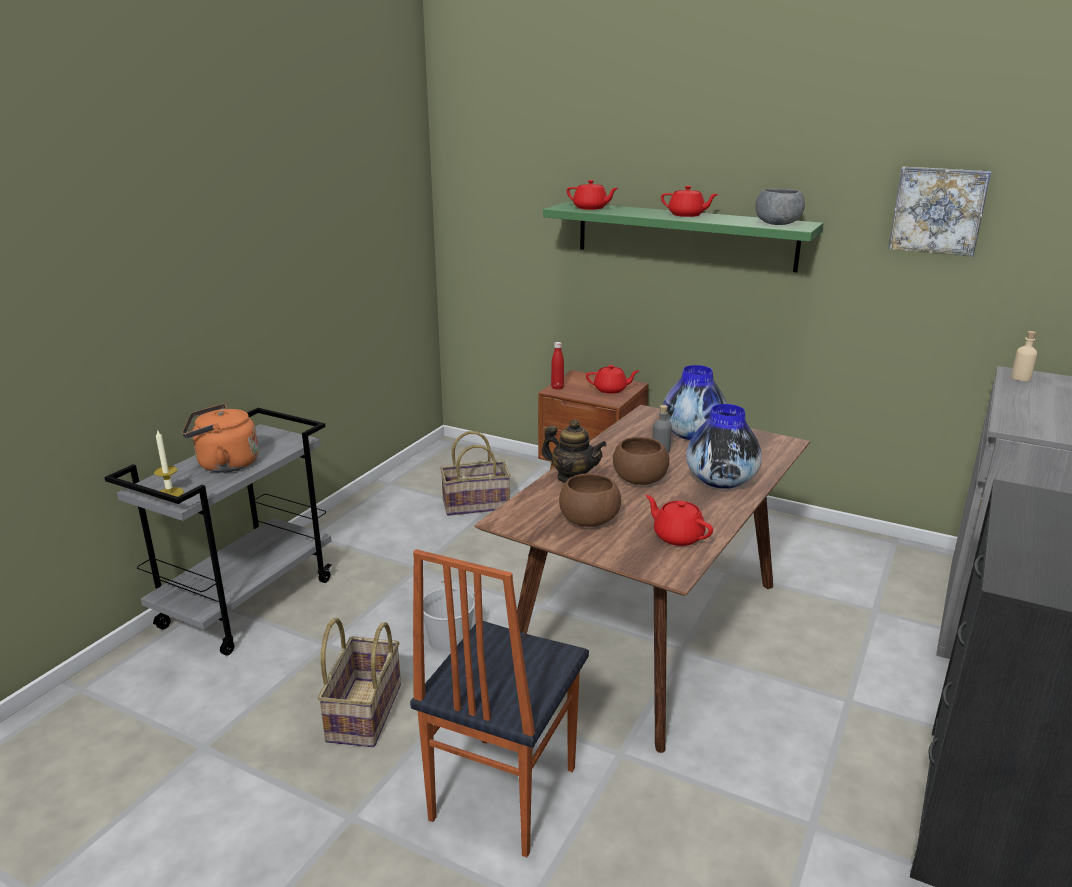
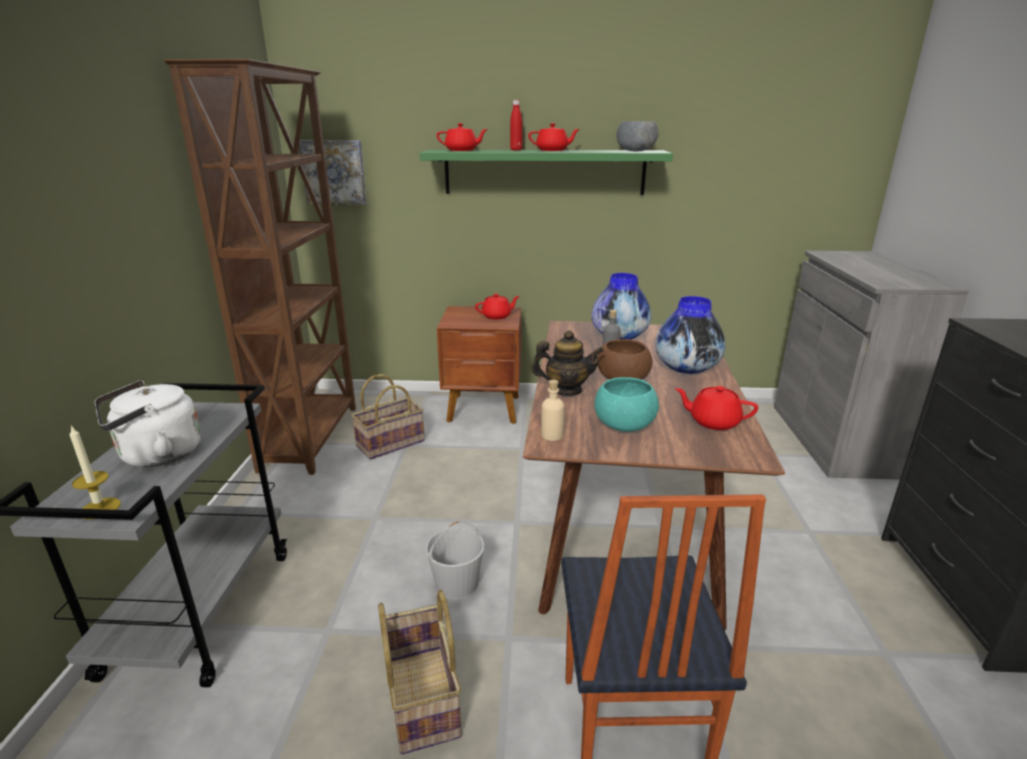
camera: 25 degrees left, 0 degrees up
orange kettle [182,404,259,473] -> white kettle [94,380,201,467]
red bottle [551,342,564,390] -> red bottle moved to [510,100,522,150]
brown bowl [559,473,621,527] -> turquoise bowl [595,377,659,432]
picture [888,166,991,257] -> picture moved to [299,140,367,205]
beige bottle [1011,331,1037,381] -> beige bottle moved to [541,380,564,441]
none -> brown bookcase [164,59,356,475]

